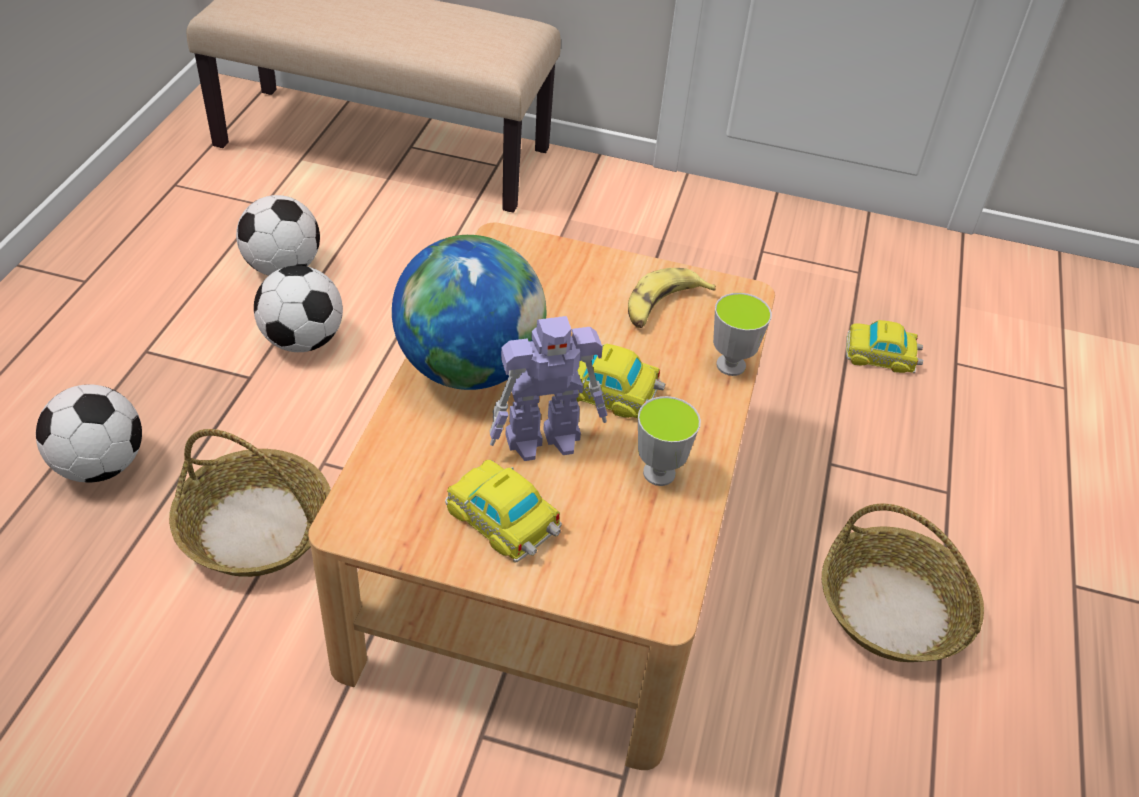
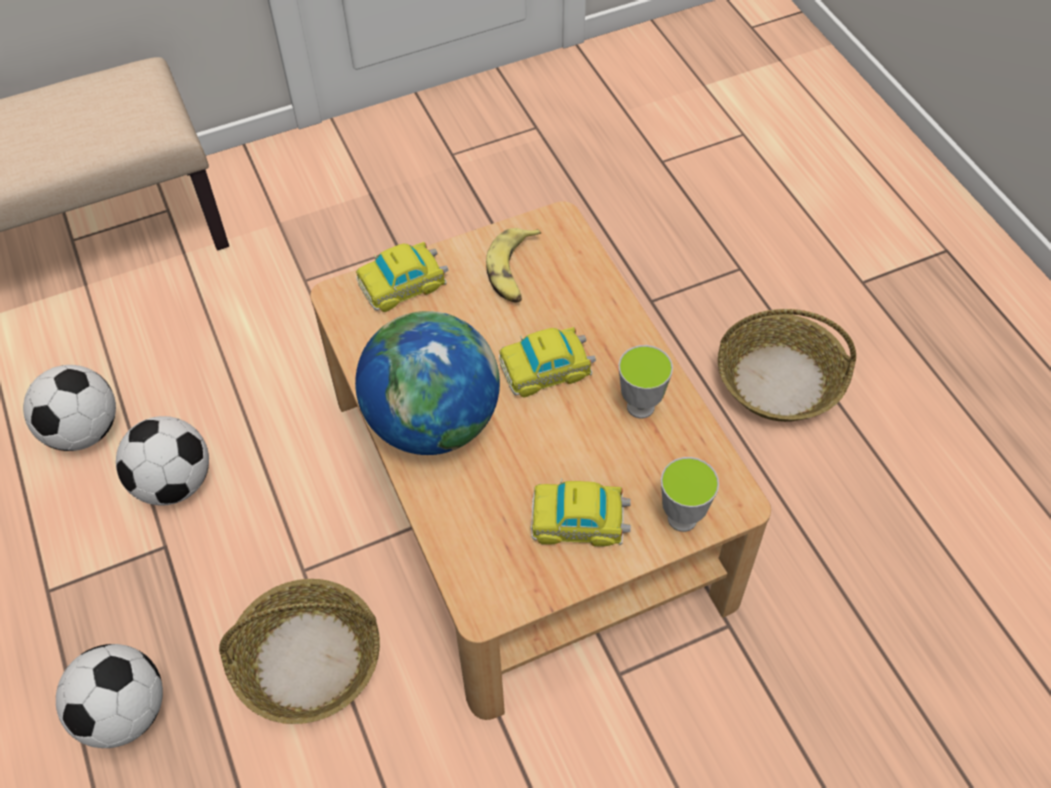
camera: 35 degrees left, 10 degrees up
toy robot [489,316,607,461] -> none
cup [713,293,772,376] -> cup moved to [661,457,719,532]
toy car [846,320,923,373] -> toy car moved to [356,242,449,312]

